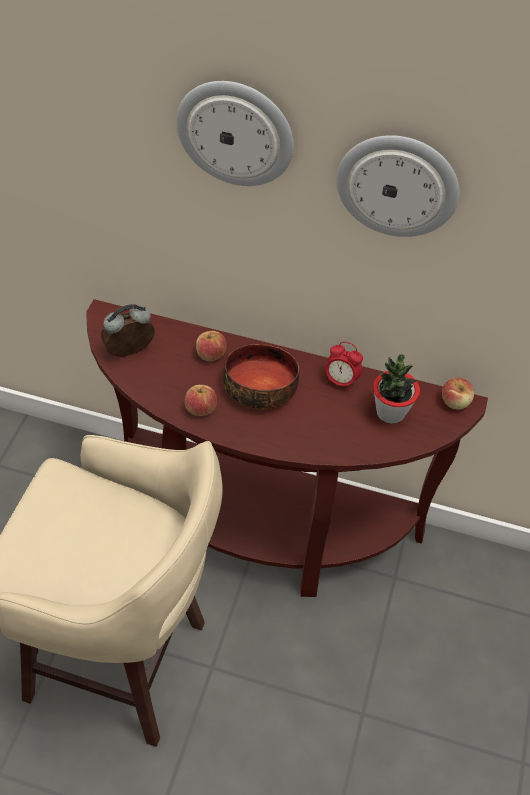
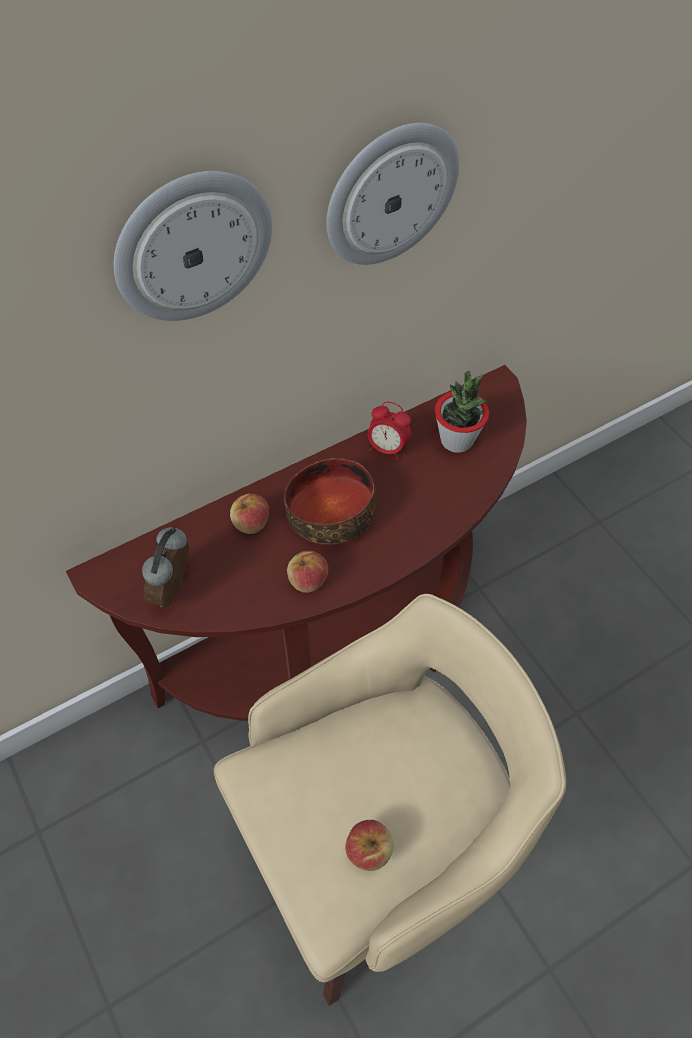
camera: 45 degrees left, 5 degrees up
alarm clock [326,341,363,391] -> alarm clock turned 45 degrees clockwise [368,402,411,460]
apple [442,378,474,410] -> apple moved to [345,820,394,871]

